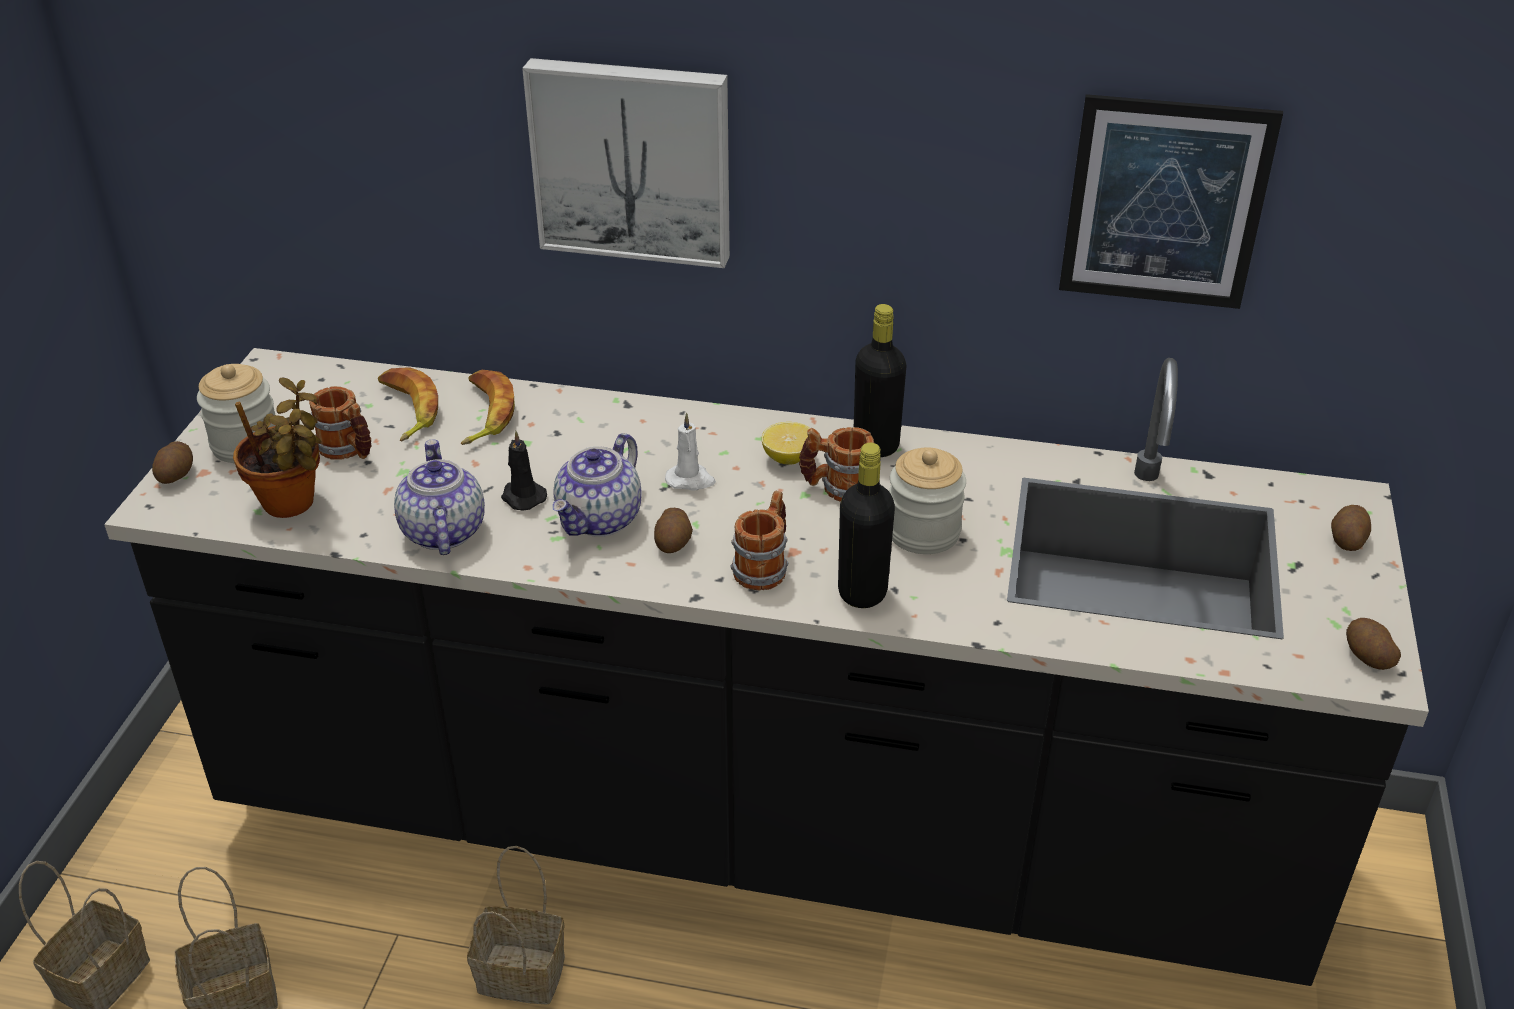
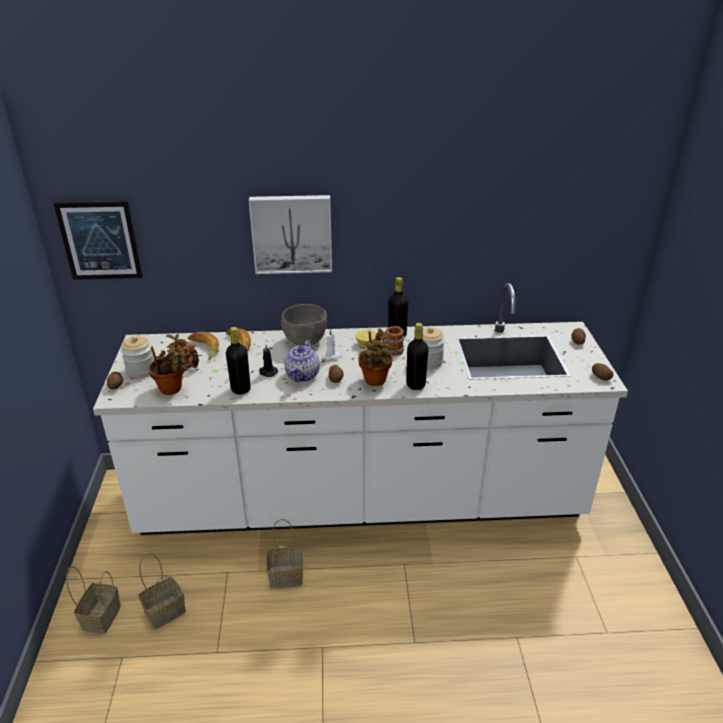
camera: 15 degrees left, 5 degrees down
black counter [104,348,1429,986] -> white counter [93,283,628,535]
teapot [394,439,485,555] -> black bottle [226,327,251,395]
mug [731,491,789,591] -> potted plant [358,331,393,386]
picture [1059,94,1283,309] -> picture moved to [54,201,143,280]
none -> grey bowl [281,304,327,346]

